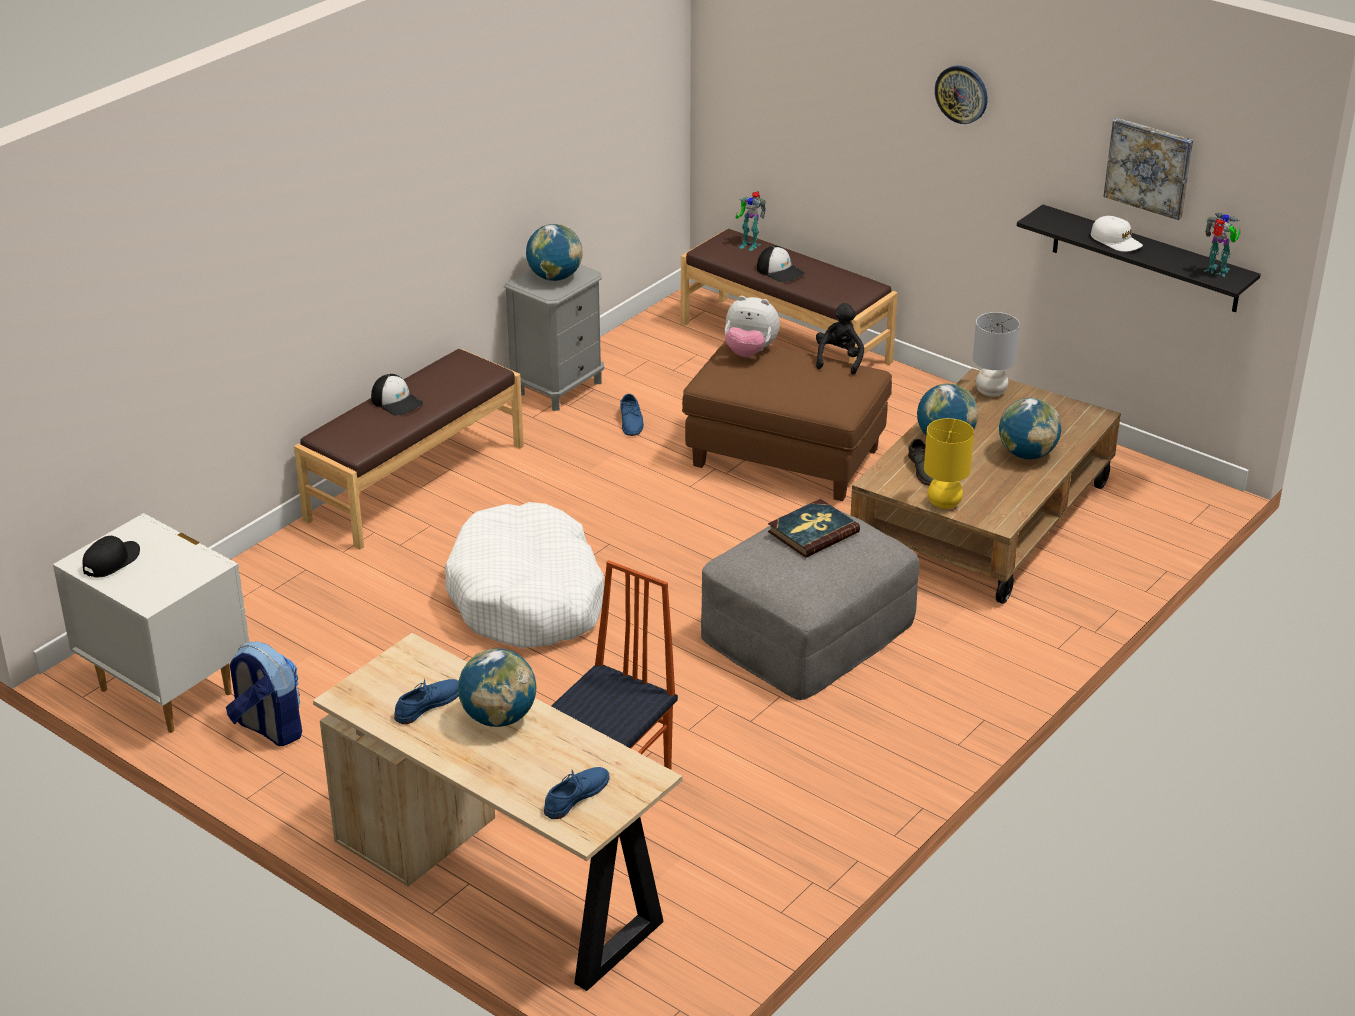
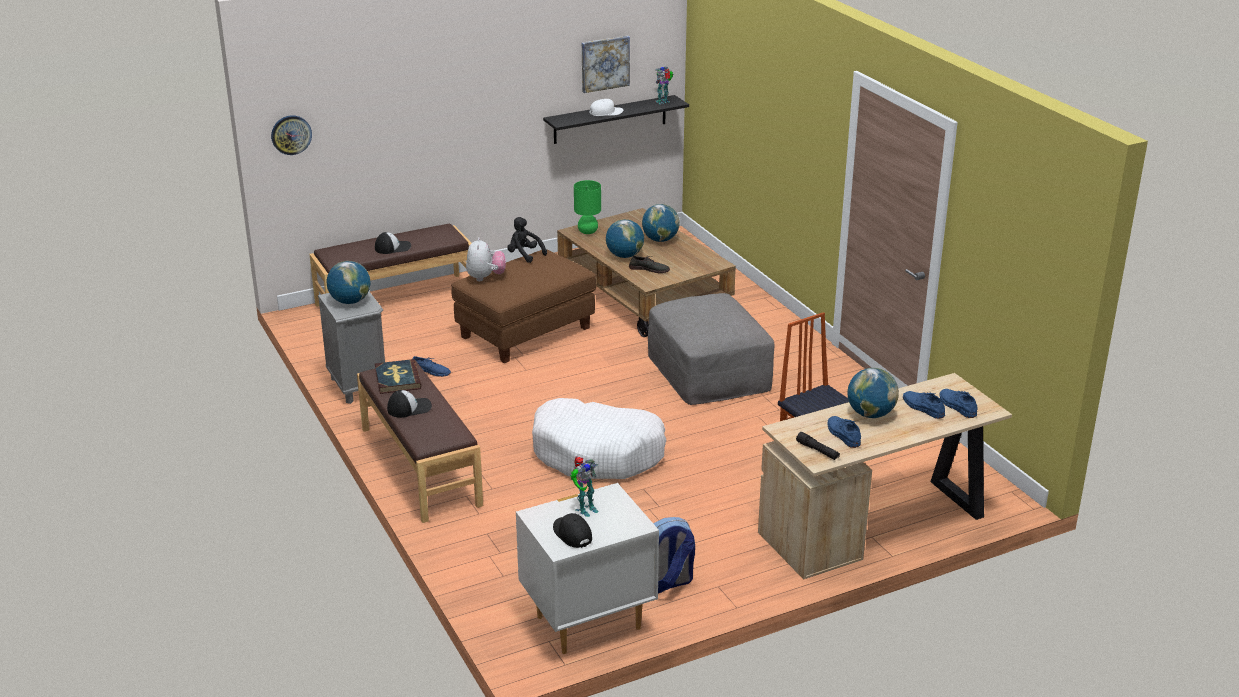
camera: 65 degrees left, 5 degrees down
plush toy [724,296,780,357] -> plush toy turned 45 degrees counterclockwise [466,237,506,281]
toy robot [736,191,766,251] -> toy robot moved to [570,457,599,517]
book [768,499,860,558] -> book moved to [375,359,421,394]
yellow table lamp [924,418,974,509] -> none
wall clock [935,66,987,124] -> wall clock moved to [271,115,312,155]
grey table lamp [973,312,1020,397] -> green table lamp [574,180,601,234]
none -> black flashlight [796,432,840,460]
none -> blue shoe [903,391,945,419]

